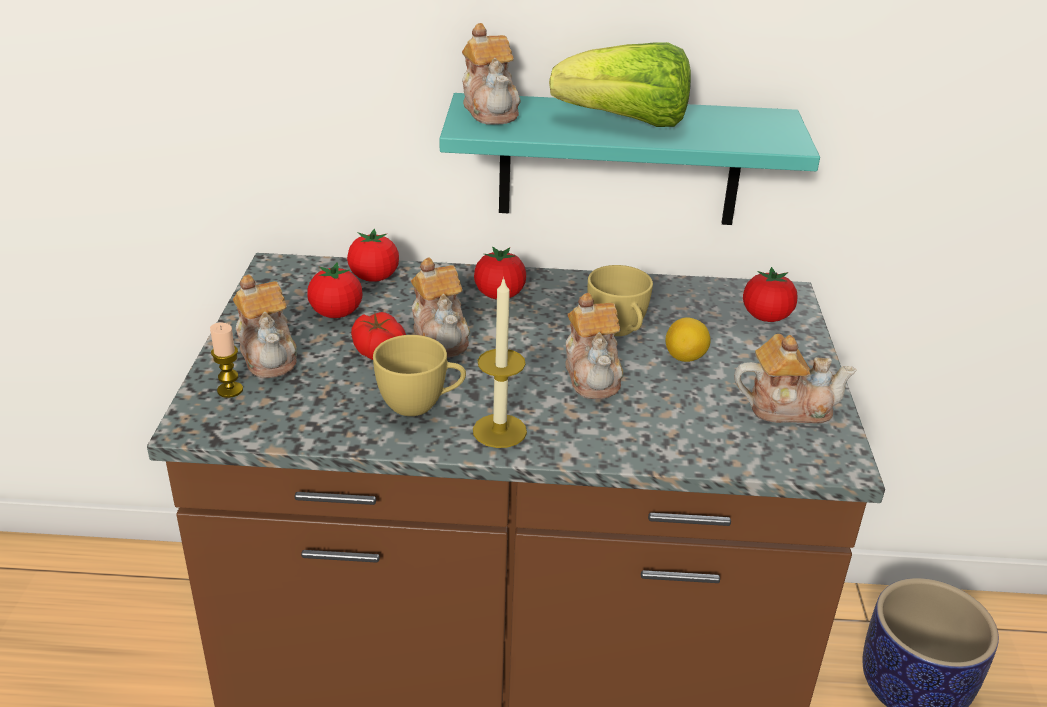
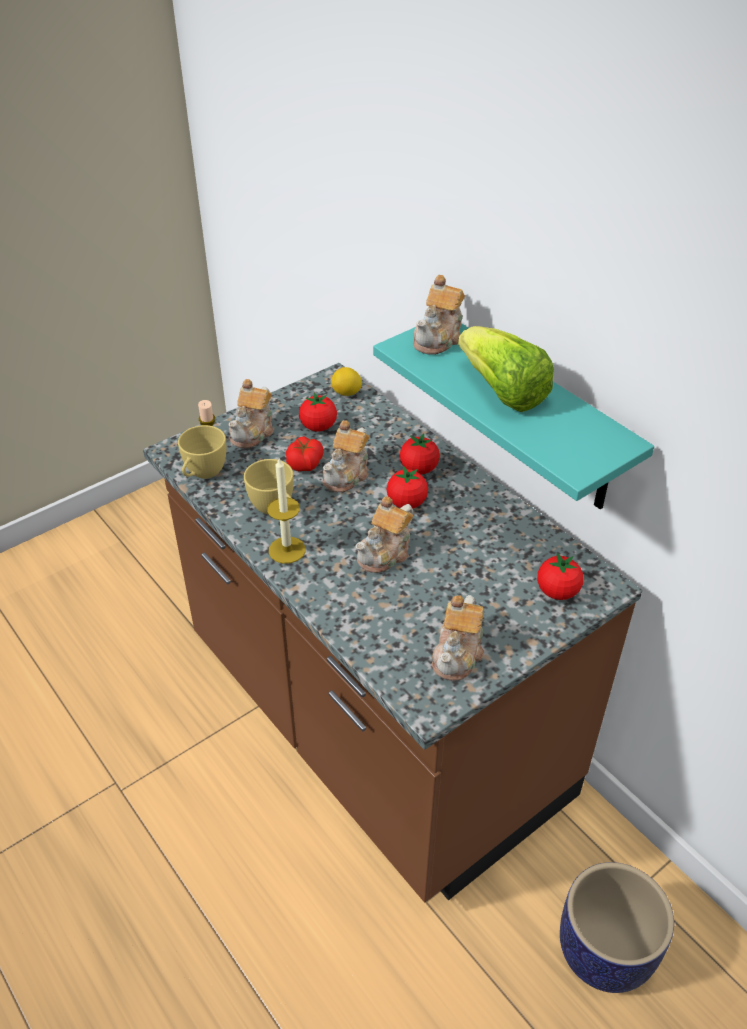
camera: 50 degrees right, 10 degrees up
tomato [347,229,399,282] -> tomato moved to [386,466,428,508]
yellow cup [588,265,653,336] -> yellow cup moved to [178,425,226,479]
lemon [665,317,711,362] -> lemon moved to [331,367,362,396]
teapot [734,334,857,424] -> teapot turned 60 degrees clockwise [432,595,484,681]

